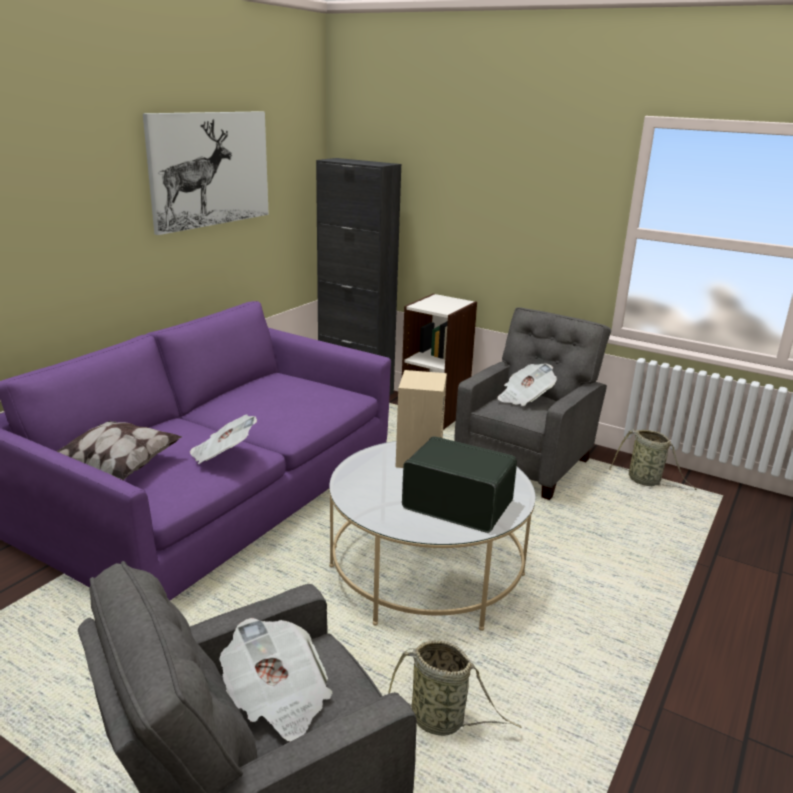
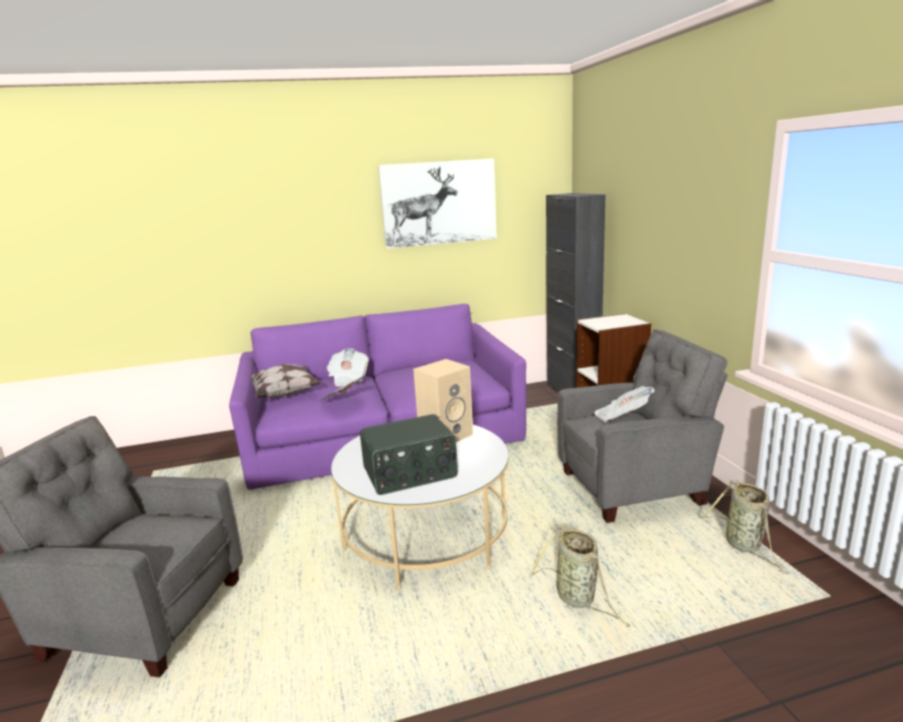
camera: 45 degrees right, 5 degrees down
newspaper [220,618,333,742] -> newspaper moved to [327,348,369,387]
basket [388,640,522,736] -> basket moved to [530,528,630,627]
radio [402,436,517,533] -> radio turned 90 degrees clockwise [360,414,458,495]

